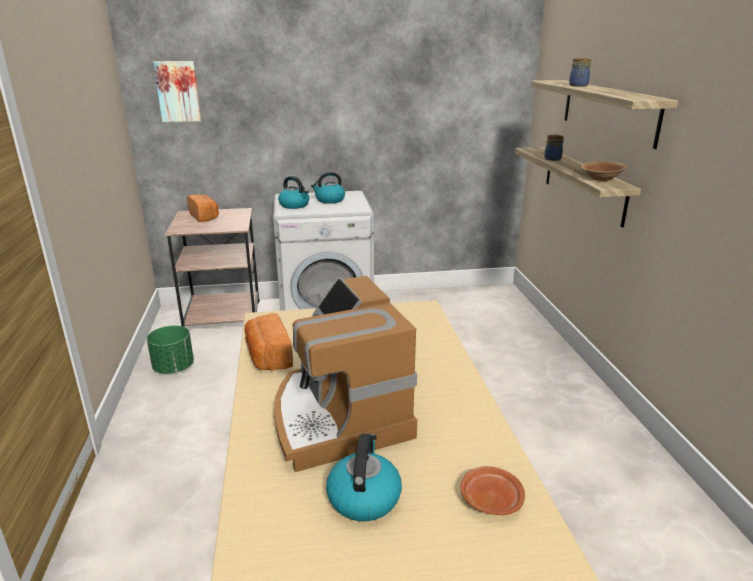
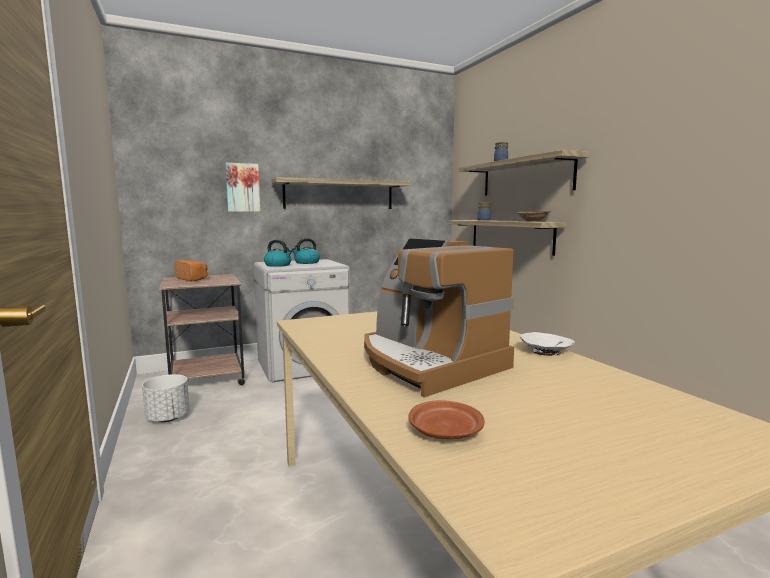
camera: 15 degrees left, 15 degrees down
green planter [147,326,194,374] -> white planter [142,374,190,422]
picture [153,61,201,122] -> picture moved to [225,163,260,212]
bread [245,313,293,371] -> none
kettle [326,434,402,521] -> none
brown plate [460,466,525,515] -> brown plate moved to [408,400,485,439]
none -> shelf [271,177,411,209]
none -> white bowl [520,332,575,356]

